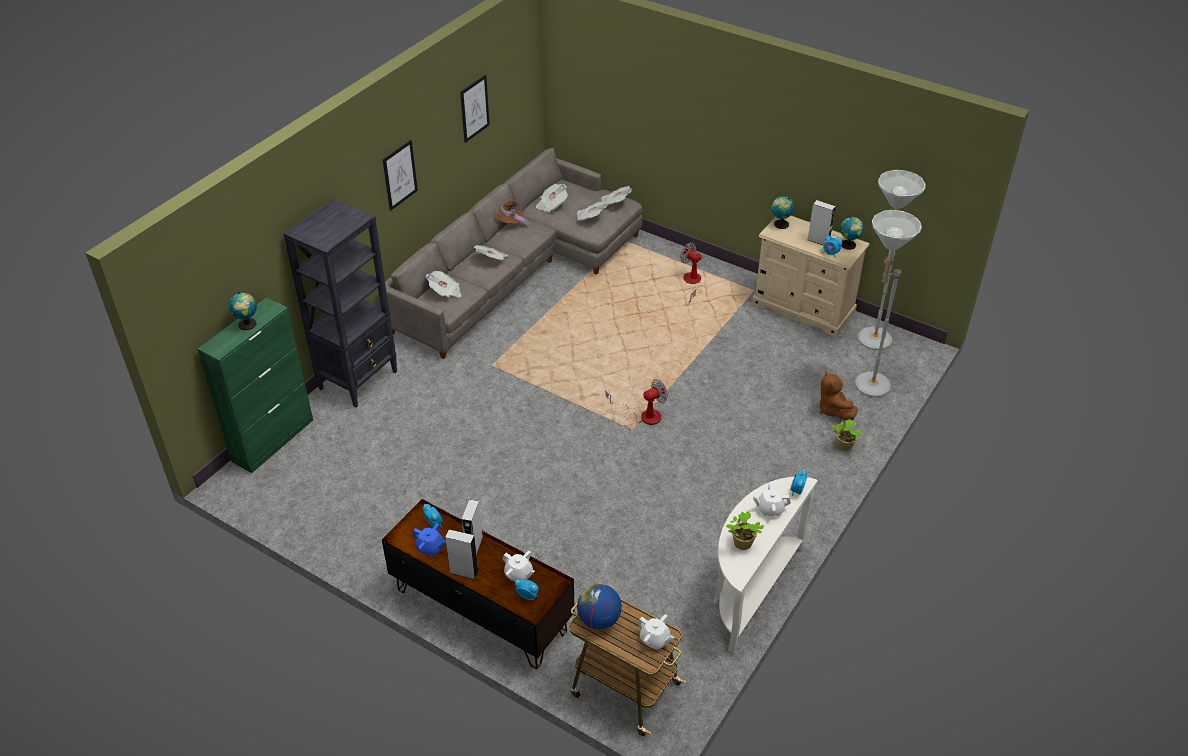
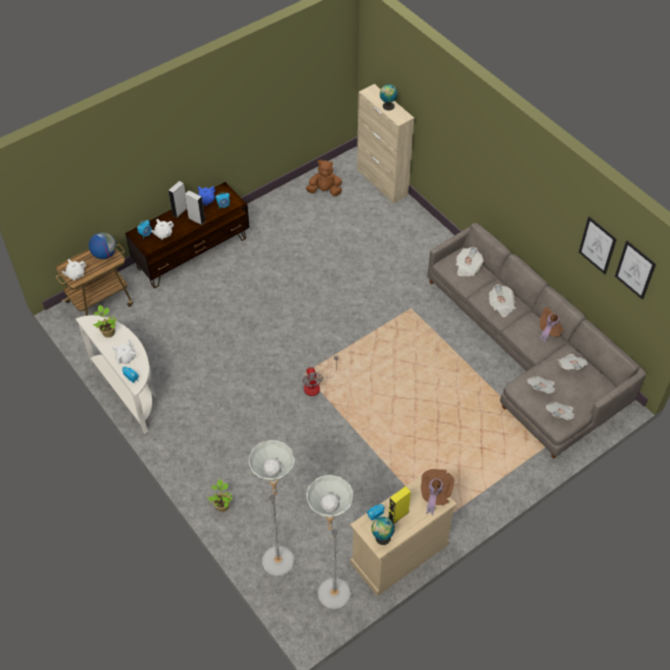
camera: 110 degrees right, 10 degrees up
green cabinet [197,297,313,473] -> beige cabinet [357,84,414,203]
black bookcase [283,199,398,408] -> none
picture [383,140,418,211] -> picture moved to [615,241,656,300]
fan [680,242,702,302] -> none
globe [772,196,794,229] -> brown hat [421,469,454,515]
grey speaker [808,200,835,245] -> yellow speaker [388,486,411,524]
brown plush toy [819,372,858,420] -> brown plush toy moved to [306,160,342,196]

